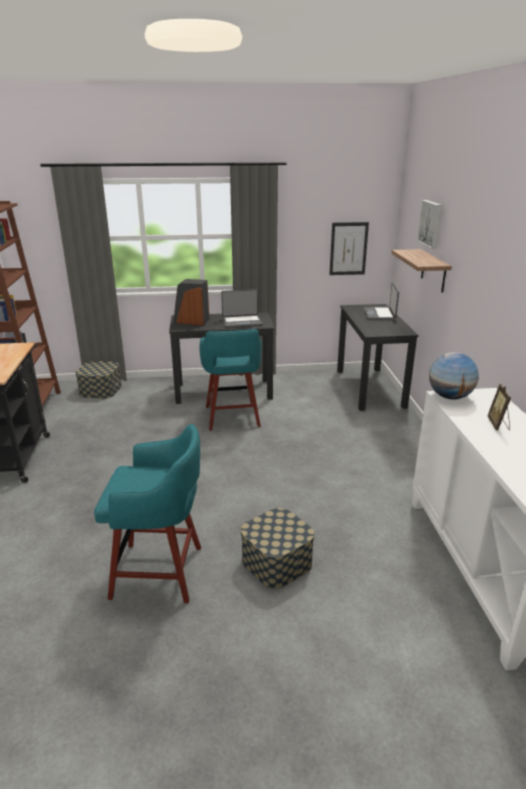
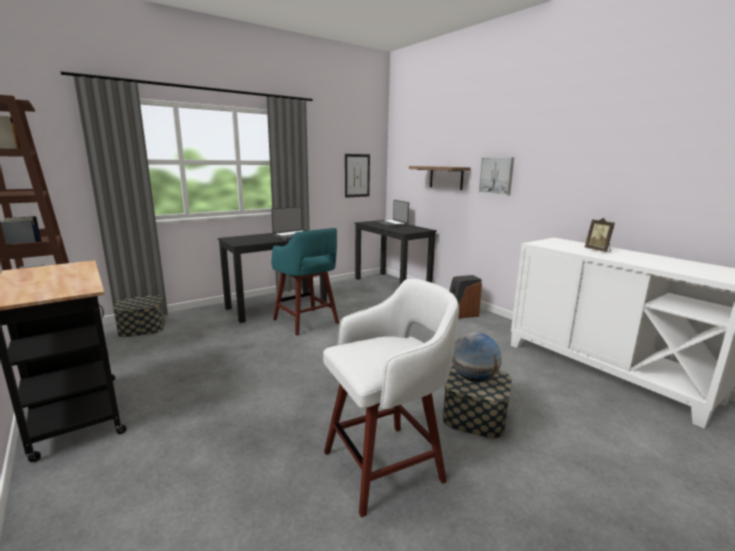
camera: 30 degrees left, 10 degrees down
turquoise stool [94,424,201,603] -> white stool [323,279,459,518]
speaker [173,279,209,326] -> speaker moved to [449,275,482,319]
picture [417,200,443,249] -> picture moved to [478,157,514,195]
globe [429,352,479,400] -> globe moved to [452,332,502,382]

